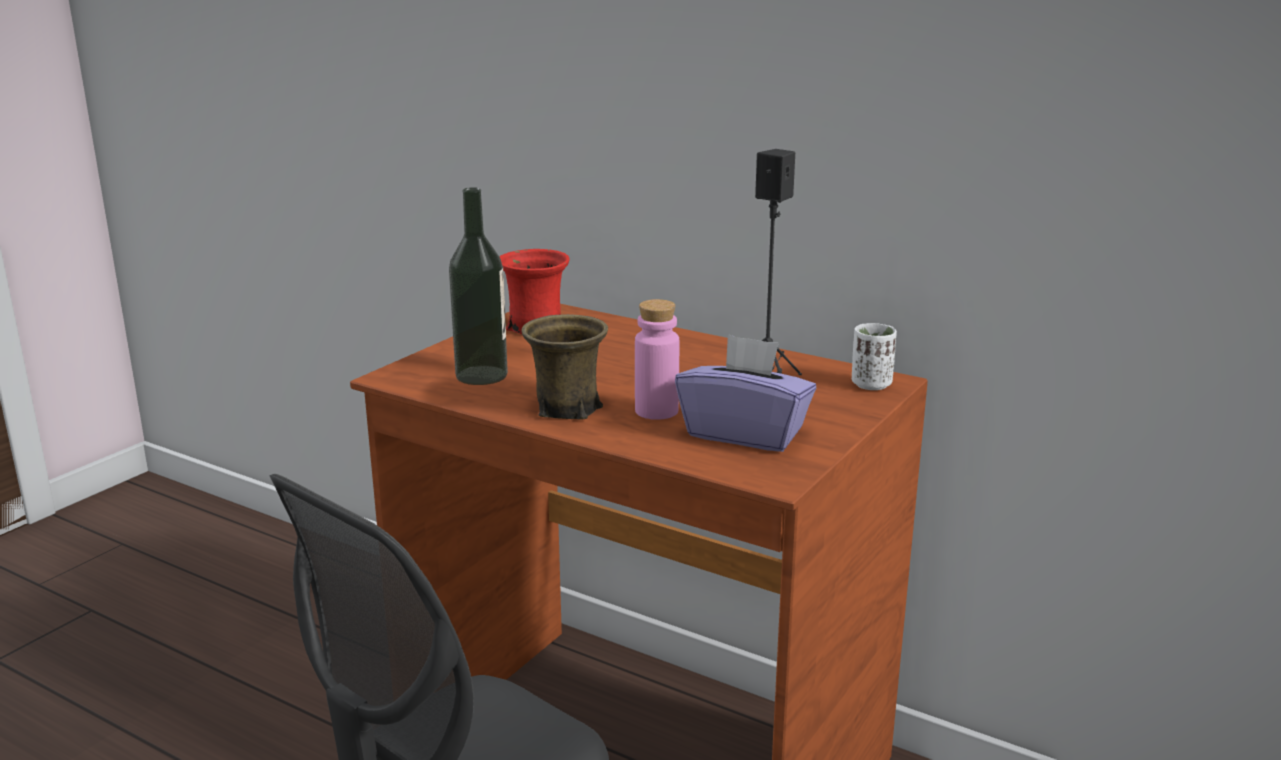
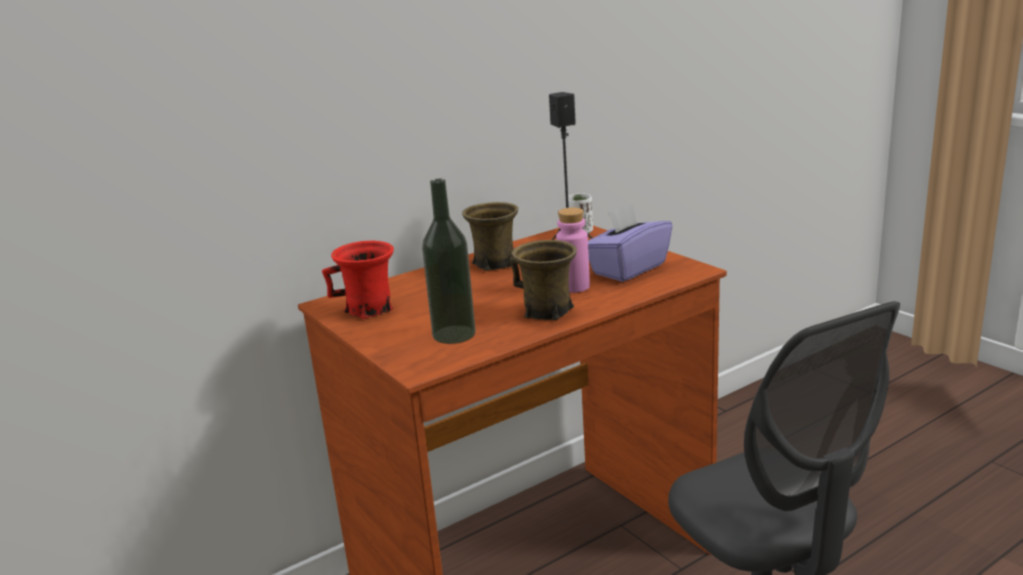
camera: 65 degrees left, 0 degrees up
none -> brown mug [462,202,518,271]

